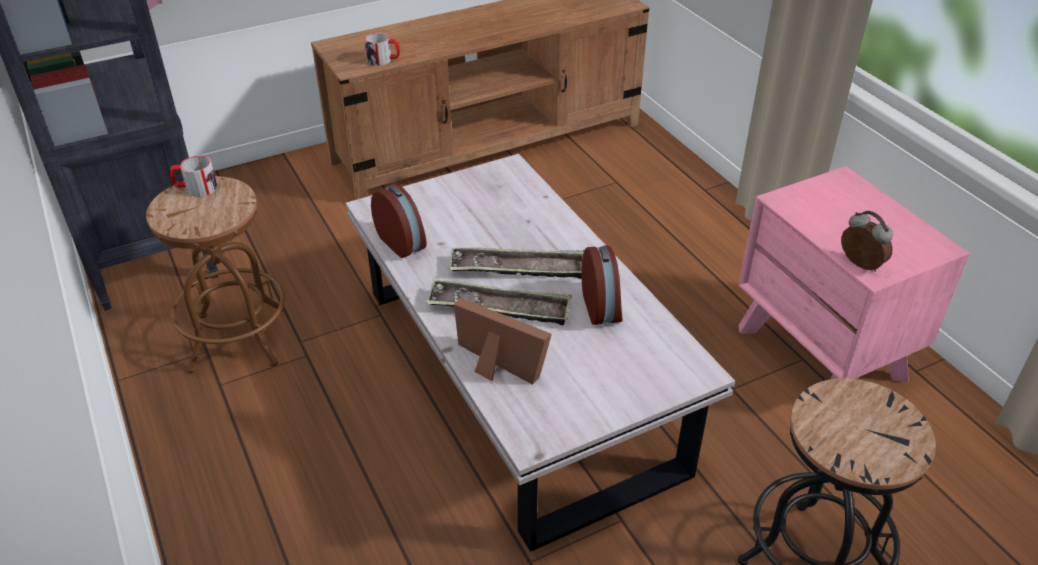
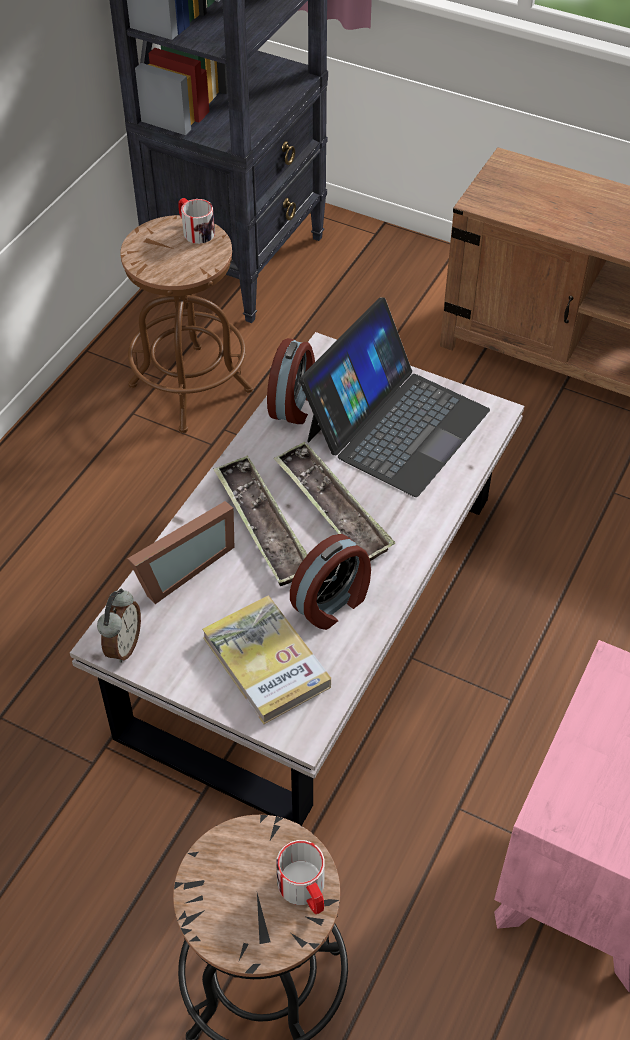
camera: 55 degrees right, 10 degrees up
mug [364,33,400,66] -> mug moved to [276,840,325,914]
picture frame [454,298,552,385] -> picture frame turned 45 degrees clockwise [127,501,234,604]
alarm clock [841,211,893,272] -> alarm clock moved to [97,588,141,663]
none -> book [202,596,331,724]
none -> laptop [299,298,490,497]

